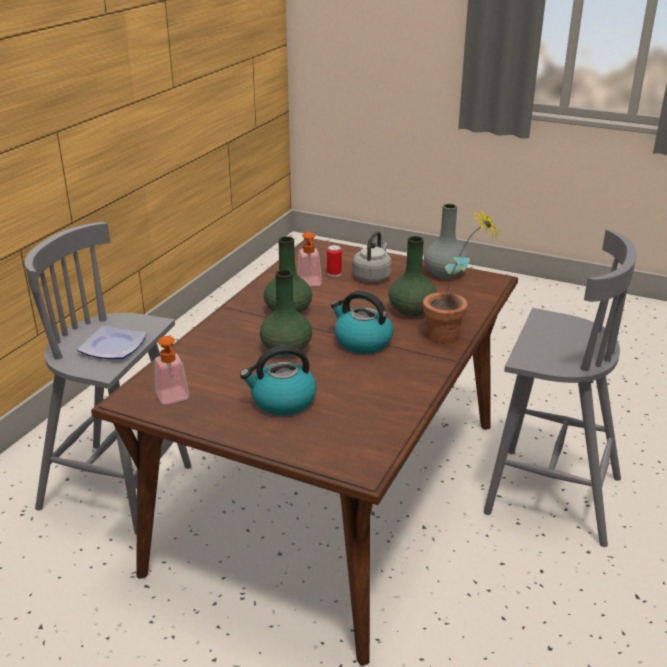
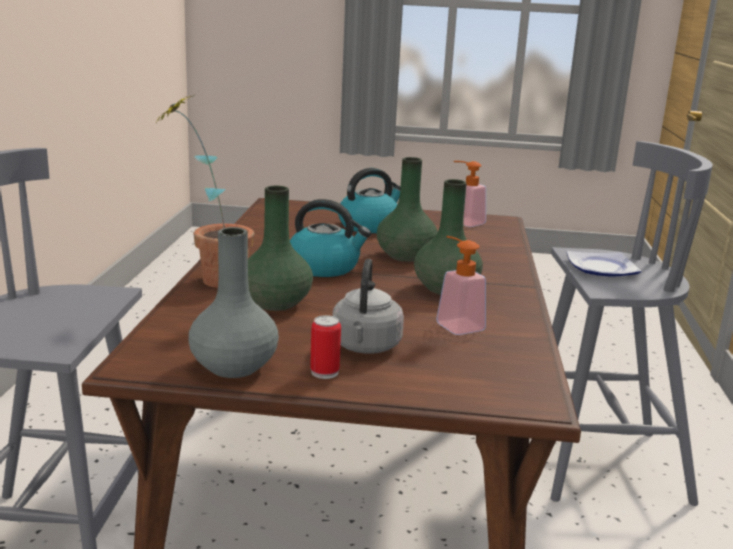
camera: 160 degrees right, 10 degrees down
can [327,245,342,277] -> can moved to [310,315,341,379]

